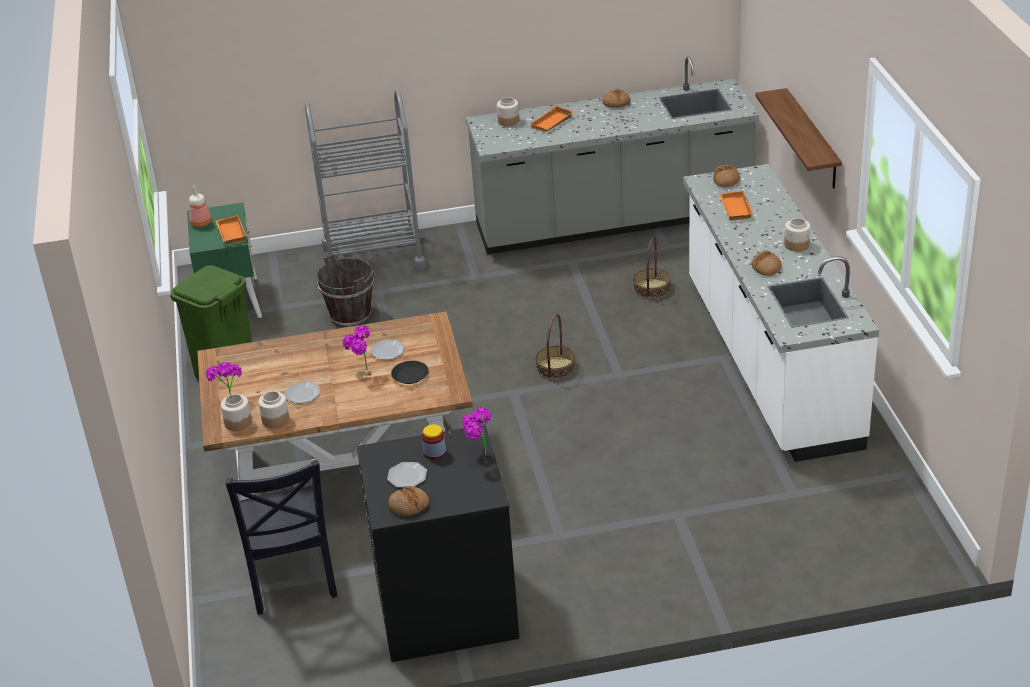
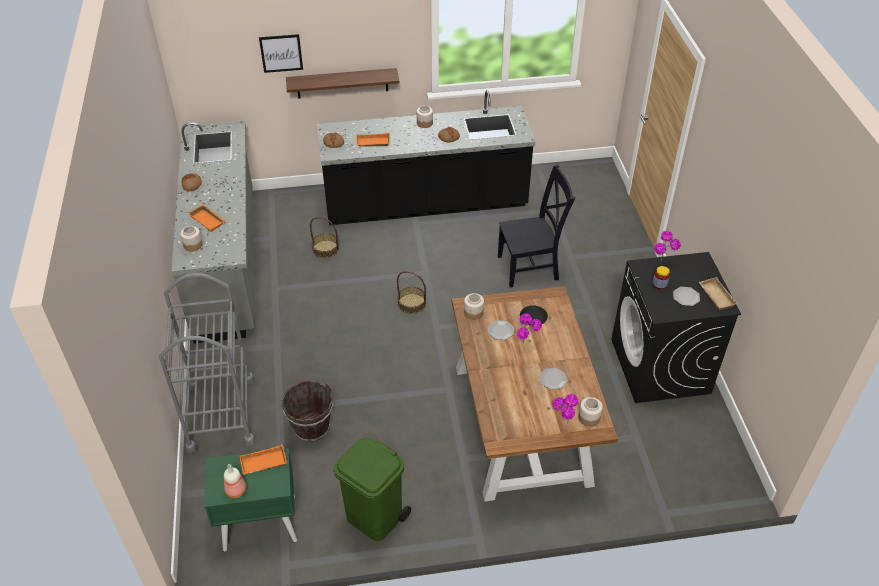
camera: 90 degrees left, 10 degrees up
black chair [226,460,337,614] -> black chair moved to [498,164,575,288]
jar [258,391,289,428] -> jar moved to [464,293,484,320]
bread [388,486,429,516] -> beige tray [698,277,737,310]
white counter [683,164,879,462] -> black counter [317,90,536,225]
none -> picture [259,34,303,73]

